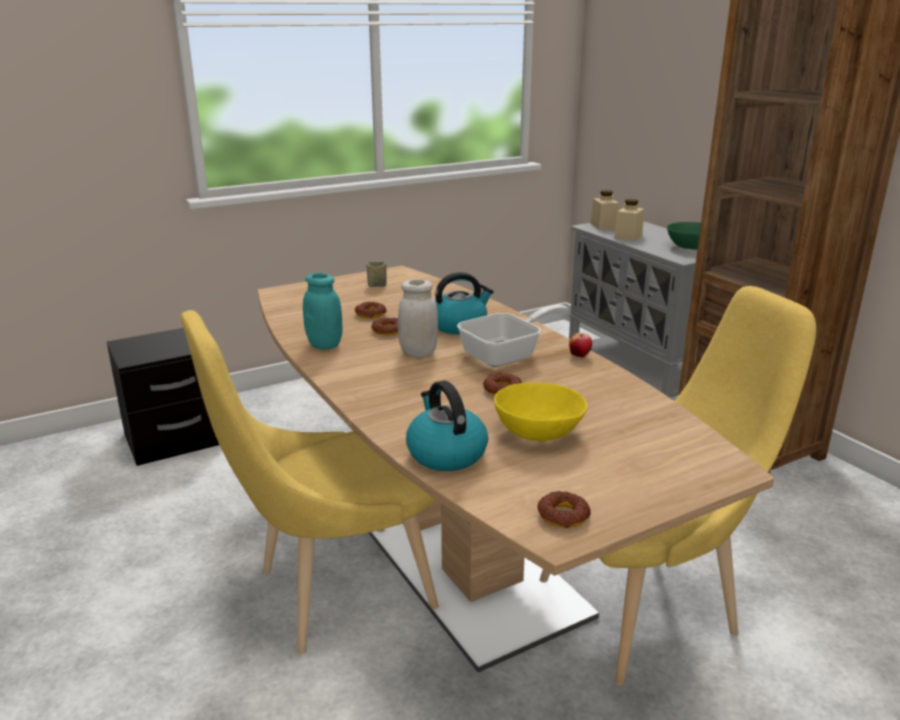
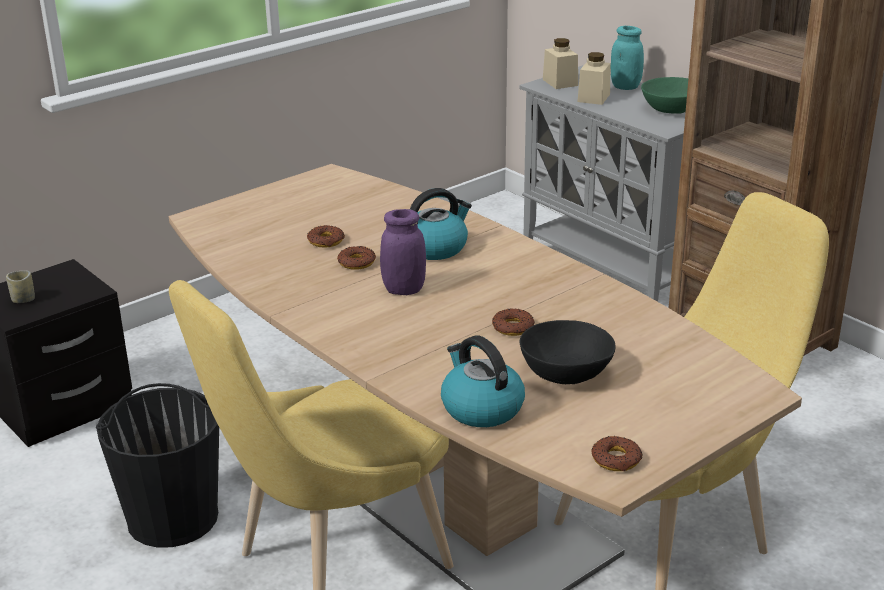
camera: 10 degrees left, 5 degrees up
turquoise jar [303,273,342,349] -> turquoise jar moved to [611,26,644,90]
cup [366,262,387,287] -> cup moved to [6,270,35,303]
white jar [398,280,438,357] -> purple jar [380,209,426,295]
frying pan [457,305,568,367] -> none
yellow bowl [494,382,587,441] -> black bowl [520,320,616,384]
apple [569,333,592,357] -> none
none -> black bucket [96,383,219,548]

